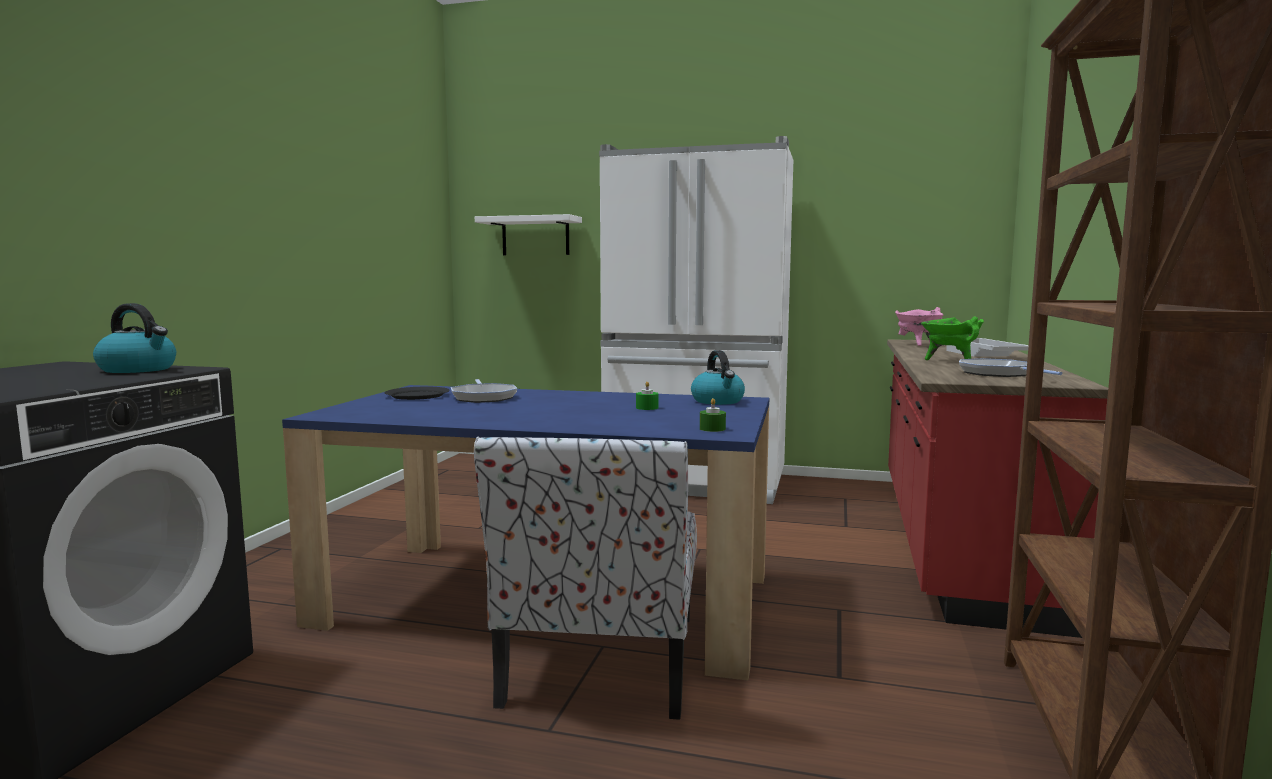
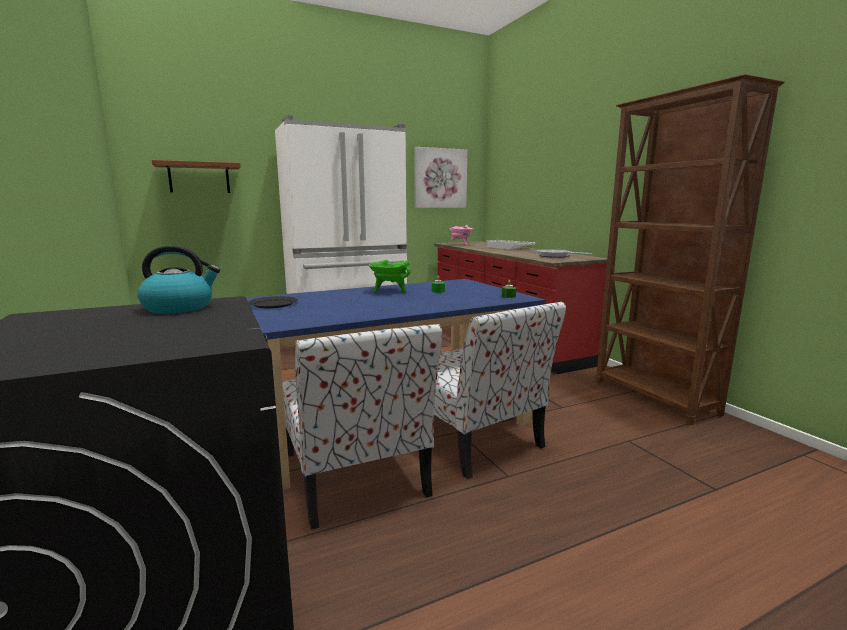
camera: 40 degrees left, 5 degrees up
frying pan [451,379,517,403] -> none
white shelf [475,214,582,255] -> brown shelf [152,160,241,193]
kettle [691,350,745,405] -> none
green cooking pot [921,316,984,360] -> green cooking pot moved to [368,260,411,293]
none -> chair [283,324,442,530]
none -> picture [414,147,468,208]

